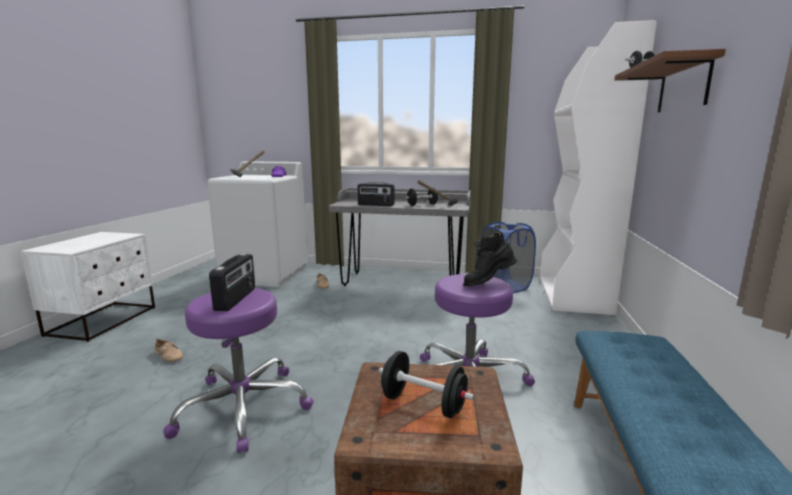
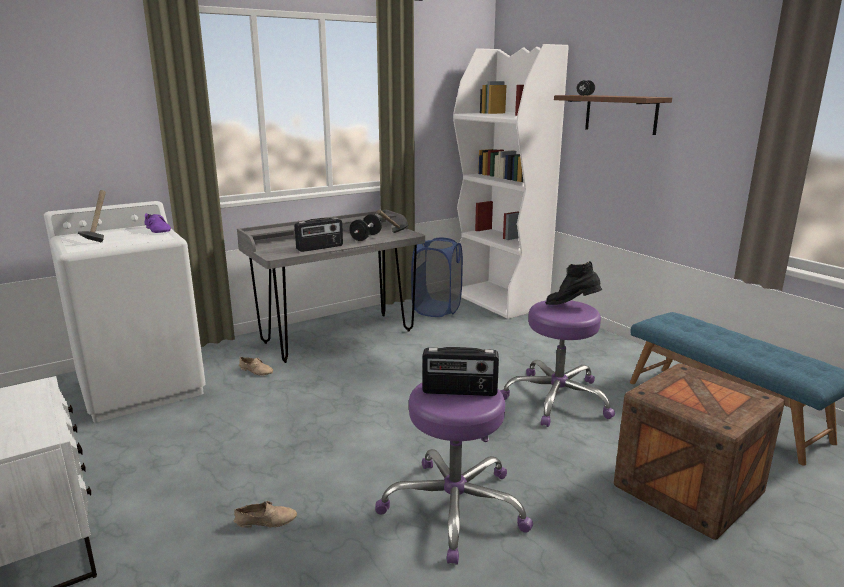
camera: 45 degrees left, 5 degrees up
radio [209,253,255,311] -> radio turned 135 degrees clockwise [422,347,499,396]
black dumbbell [379,351,474,418] -> none
black boot [463,232,517,286] -> black boot turned 75 degrees clockwise [545,261,602,305]

